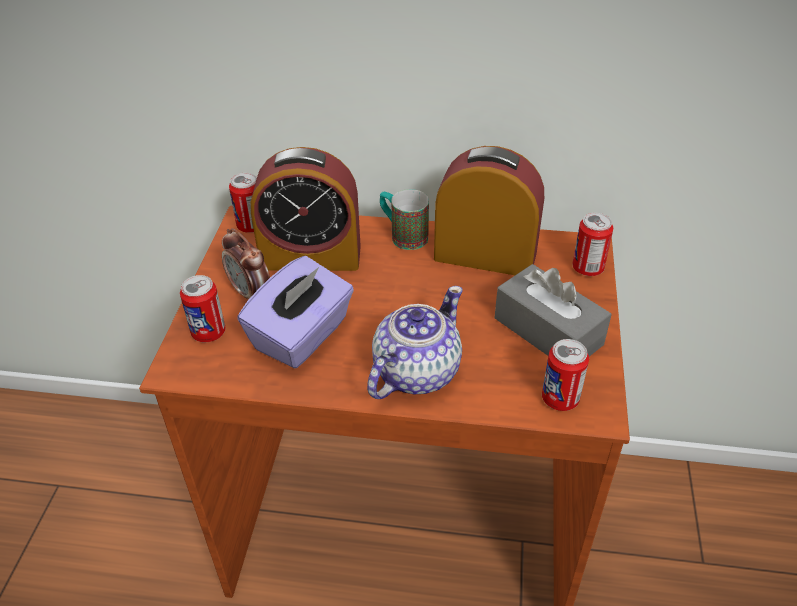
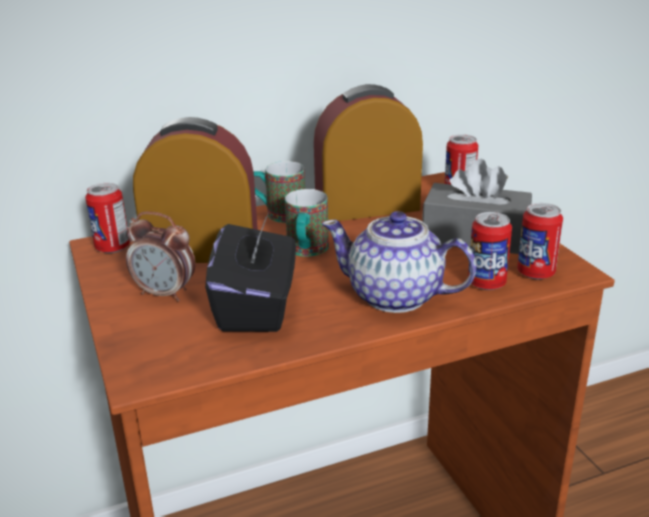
camera: 30 degrees left, 15 degrees down
can [180,275,226,342] -> can moved to [468,212,512,290]
purple tissue box [237,256,354,369] -> black tissue box [205,214,296,332]
alarm clock [251,147,361,271] -> alarm clock turned 150 degrees counterclockwise [133,117,258,263]
teapot [367,286,463,399] -> teapot turned 75 degrees counterclockwise [322,211,477,313]
none -> mug [285,189,329,257]

